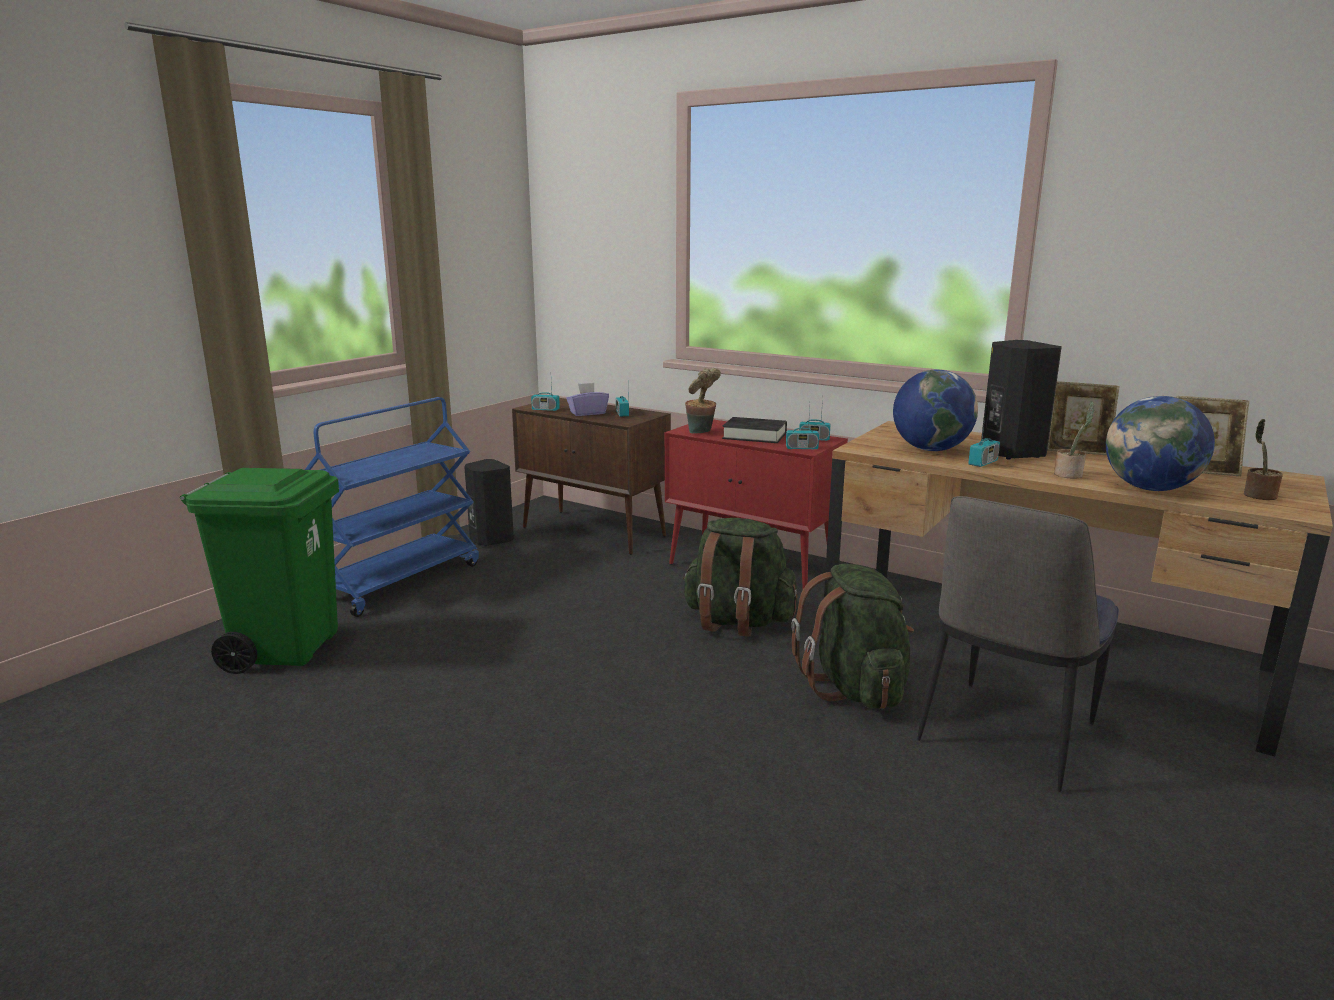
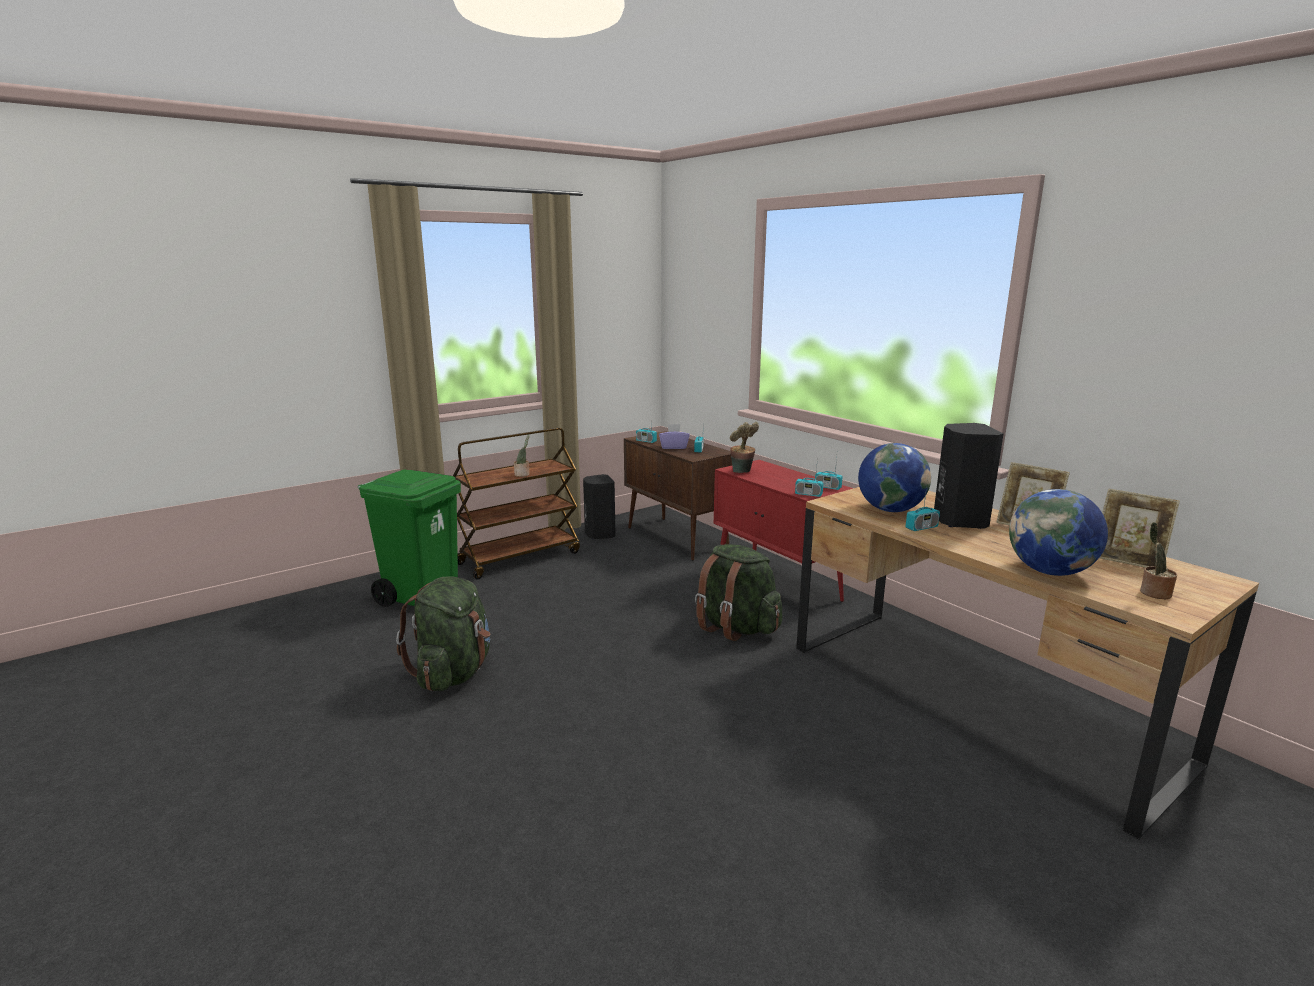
camera: 20 degrees right, 0 degrees up
blue cart [305,397,479,617] -> brown cart [453,428,580,580]
black book [722,417,787,443] -> none
green backpack [791,564,914,709] -> green backpack moved to [396,576,491,691]
chair [917,496,1119,792] -> none
potted plant [1054,401,1094,479] -> potted plant moved to [514,434,529,477]

